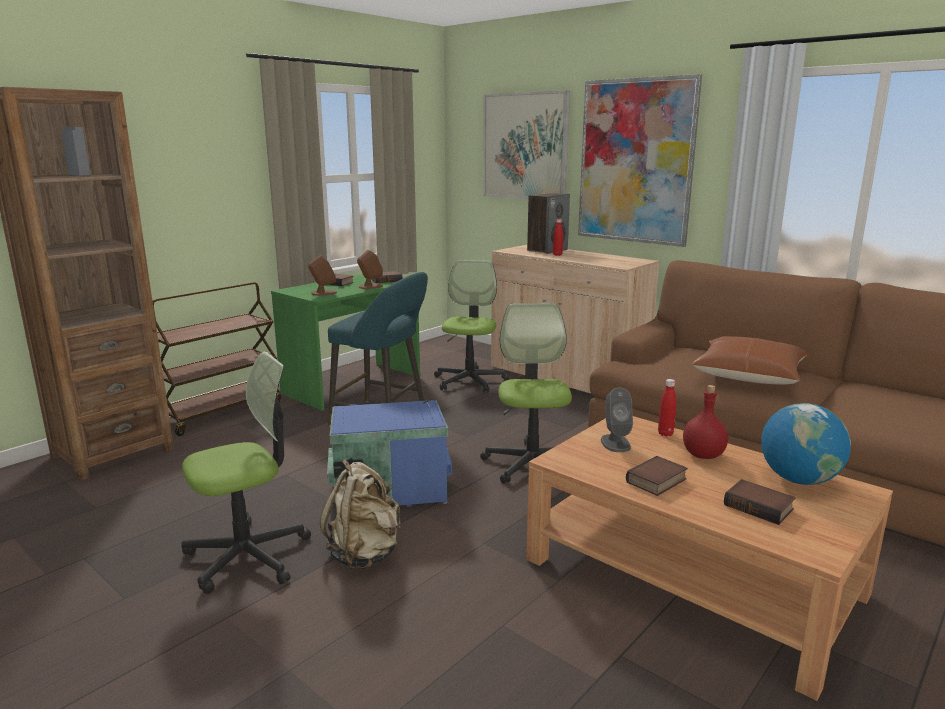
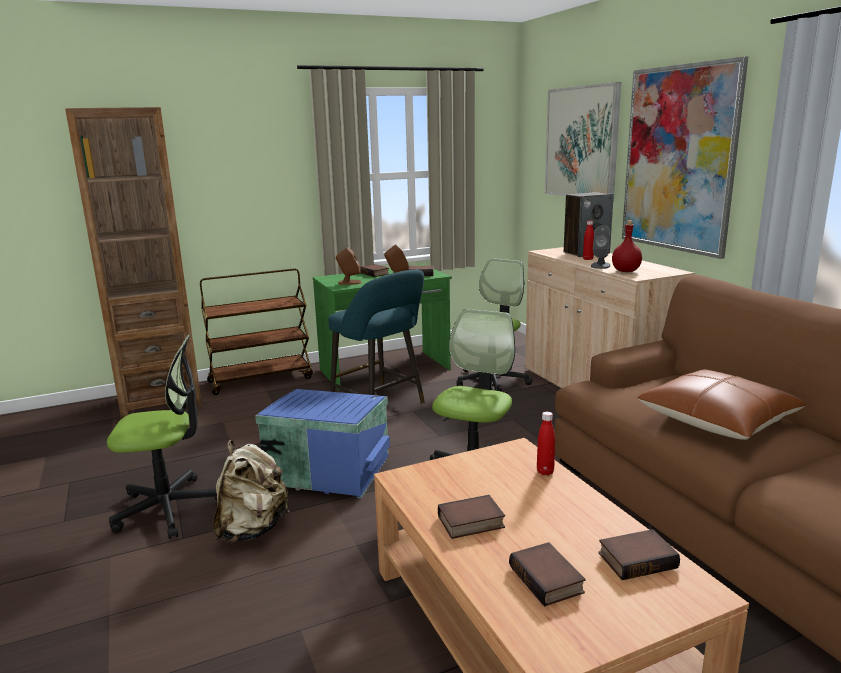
camera: 25 degrees right, 0 degrees up
grey speaker [601,388,633,452] -> grey speaker moved to [591,225,610,269]
red bottle [683,385,728,459] -> red bottle moved to [612,220,642,272]
globe [761,403,851,485] -> book [598,529,680,580]

